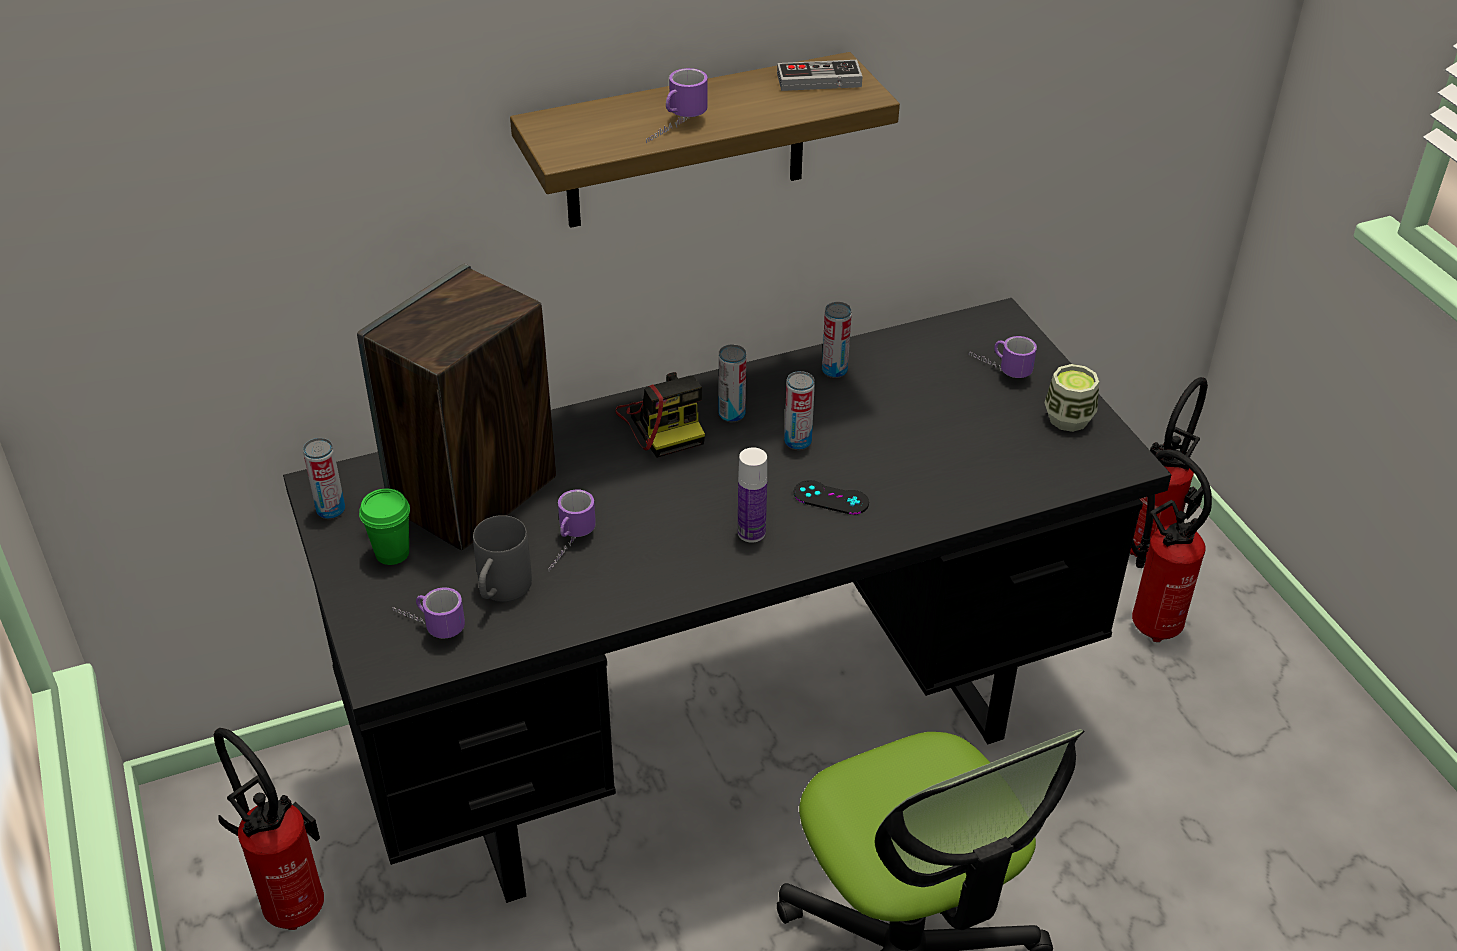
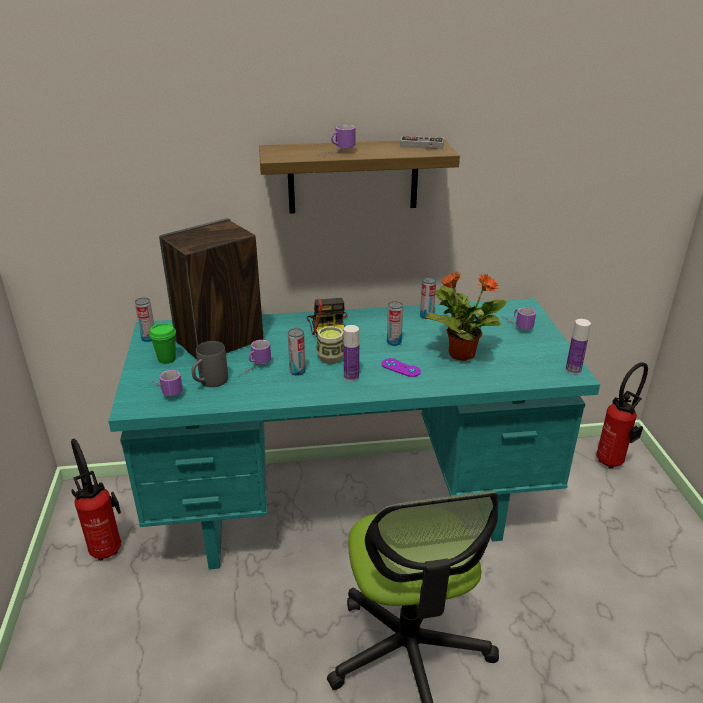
camera: 15 degrees right, 10 degrees down
black desk [283,298,1171,903] -> turquoise desk [108,298,600,569]
can [719,344,746,422] -> can moved to [288,328,306,376]
black game controller [794,480,869,515] -> purple game controller [382,358,421,377]
cup [1044,364,1099,432] -> cup moved to [316,326,344,364]
fire extinguisher [1131,450,1212,642] -> none
none -> potted plant [425,271,507,361]
none -> bottle [566,319,591,374]

